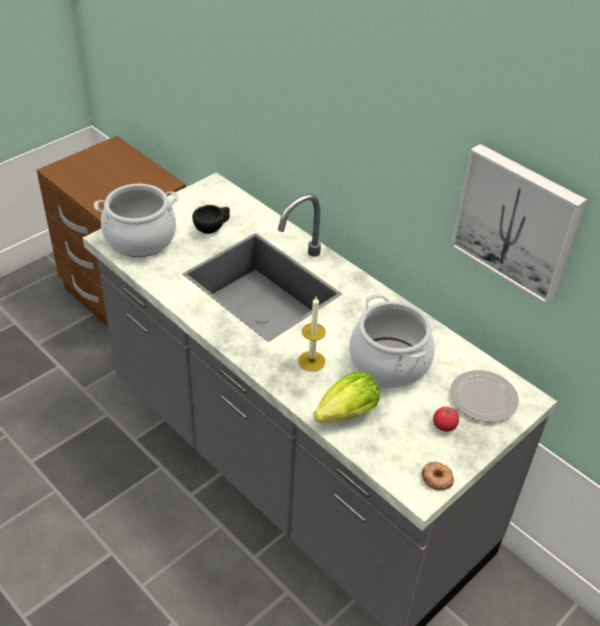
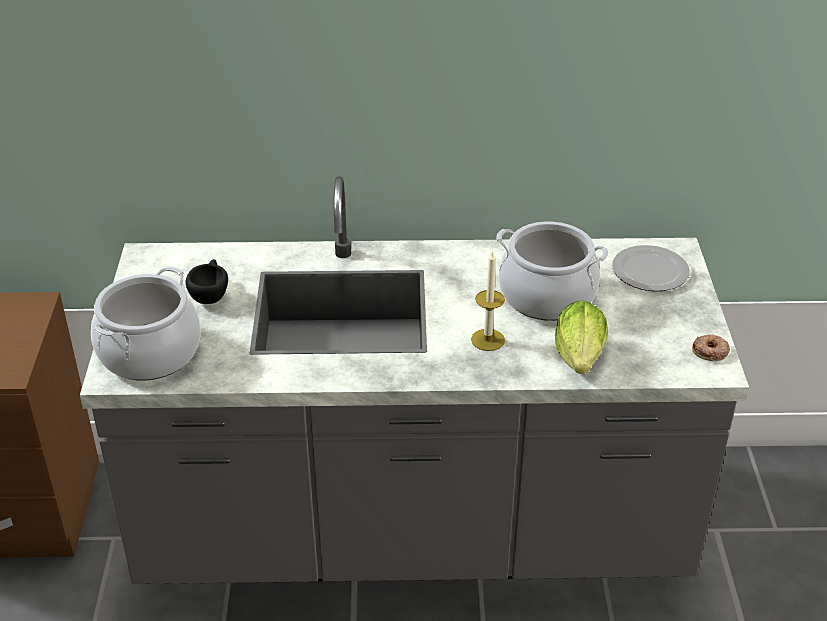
camera: 45 degrees left, 5 degrees down
tomato [433,406,459,432] -> none
picture [451,144,587,305] -> none

